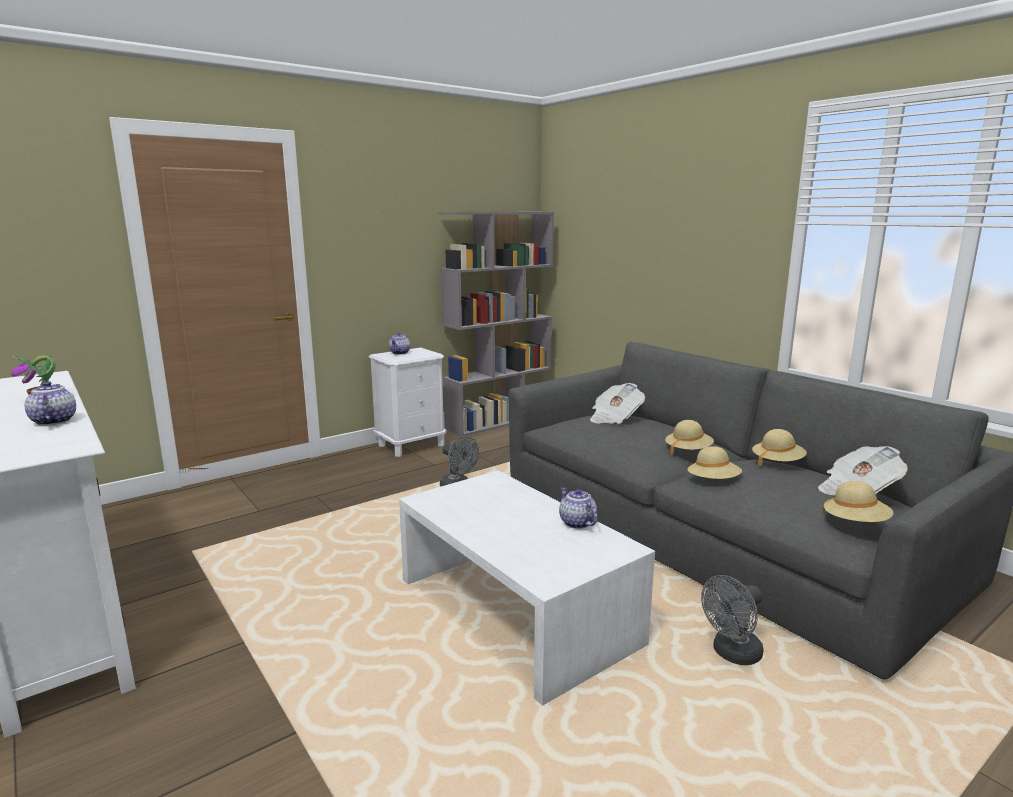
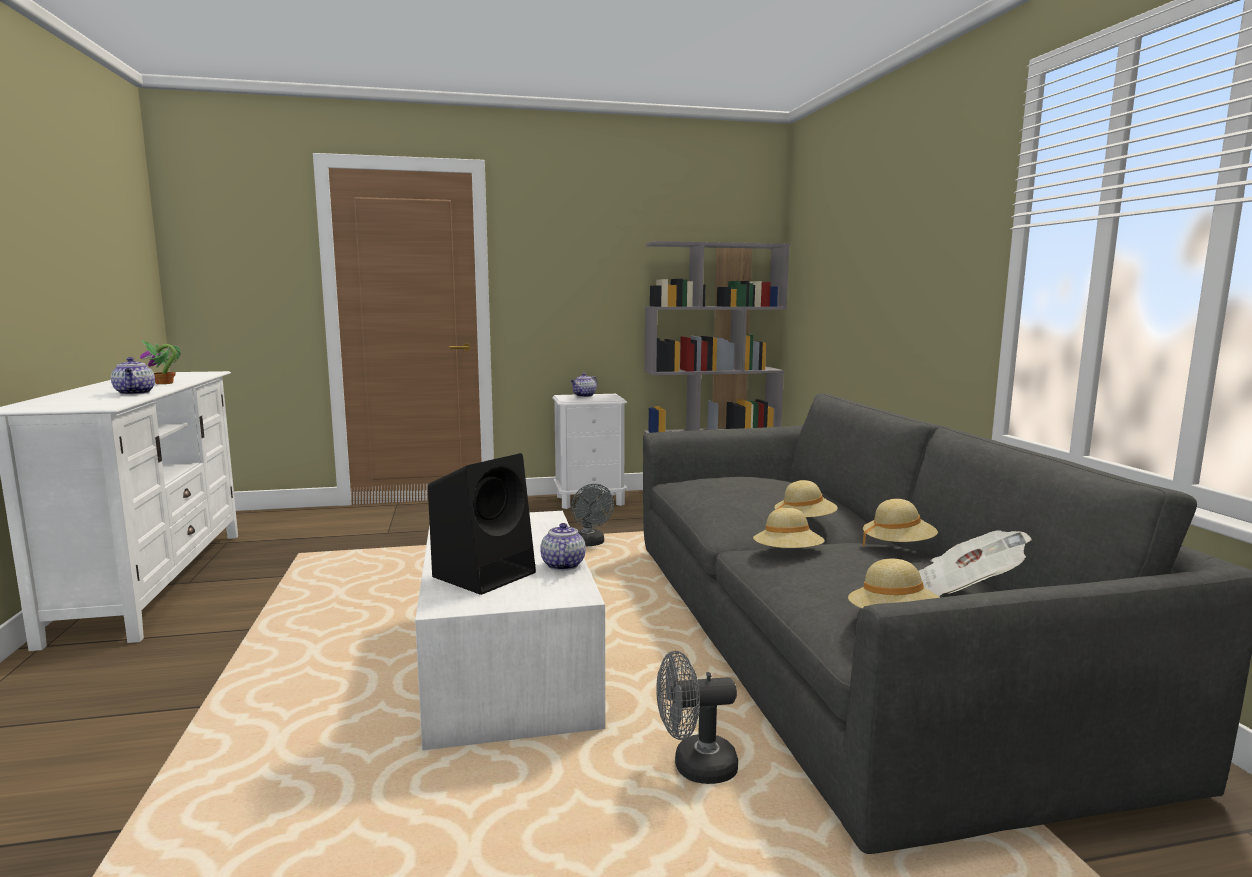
camera: 25 degrees right, 5 degrees down
teapot [24,381,76,426] -> teapot turned 150 degrees clockwise [111,357,155,395]
newspaper [590,383,645,424] -> none
none -> black speaker [428,453,536,595]

